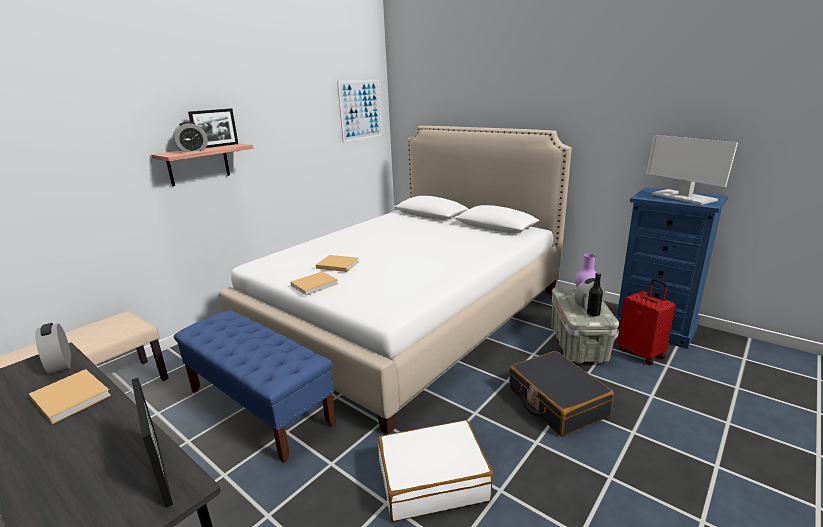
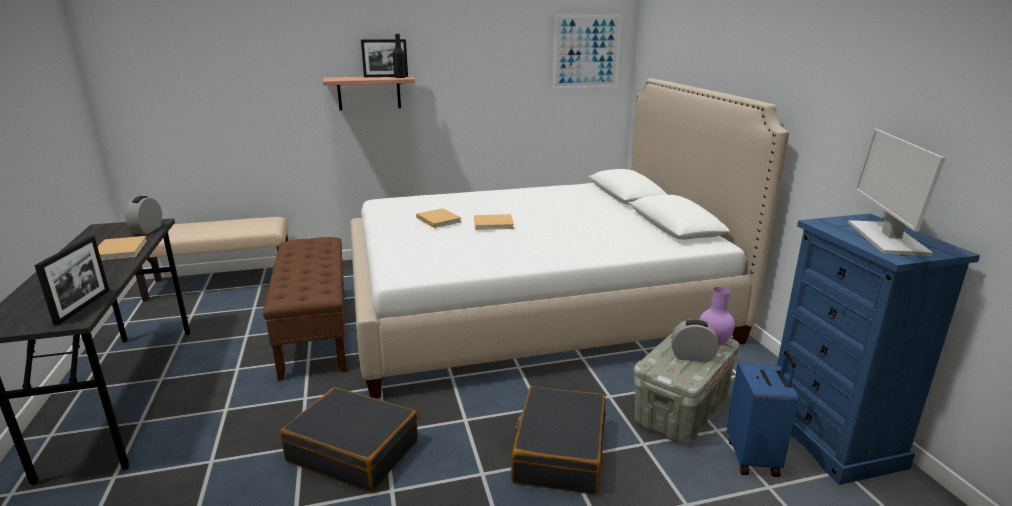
camera: 35 degrees right, 0 degrees up
alarm clock [173,122,208,152] -> none
blue bench [174,310,336,463] -> brown bench [263,237,347,381]
beige book [290,271,339,295] -> beige book moved to [474,214,514,230]
white suitcase [378,420,493,522] -> black suitcase [280,387,418,491]
black bottle [587,272,603,316] -> black bottle moved to [393,34,406,78]
red suitcase [617,279,675,365] -> blue suitcase [727,350,798,477]

